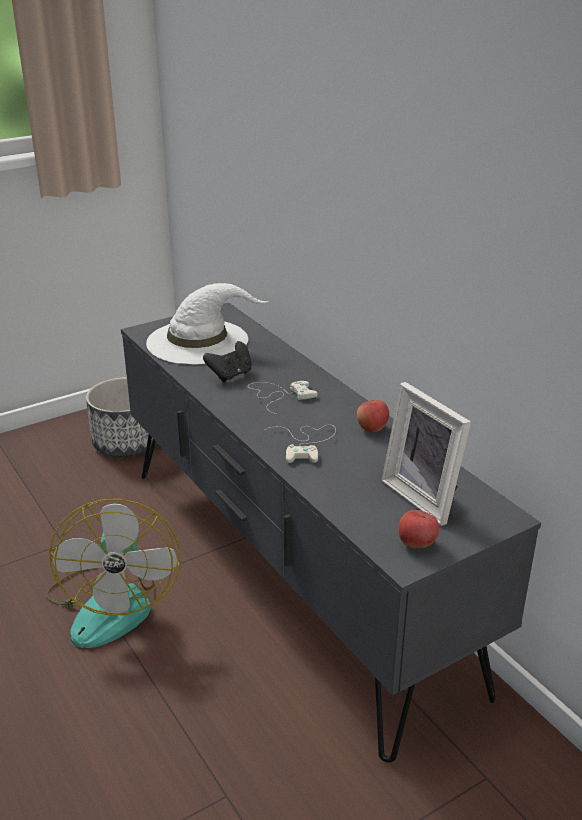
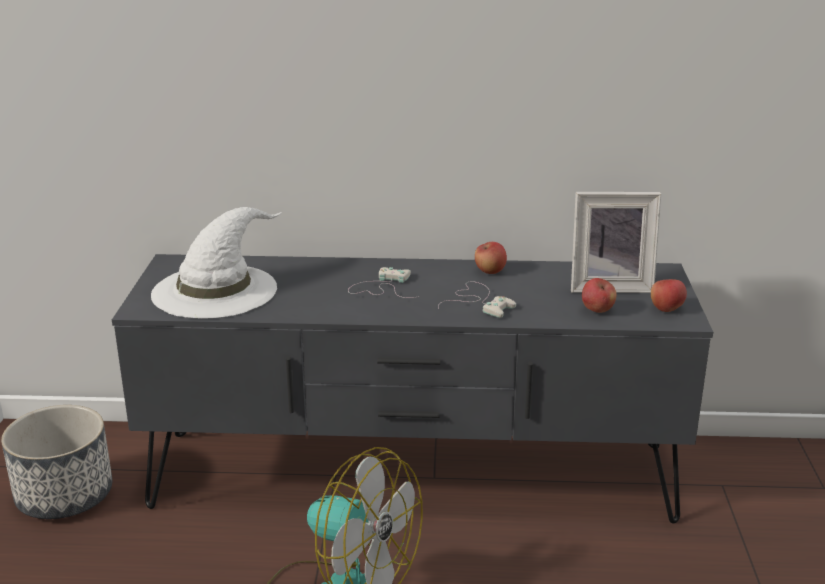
camera: 55 degrees left, 5 degrees down
black game controller [203,341,252,382] -> none
none -> apple [582,278,617,313]

